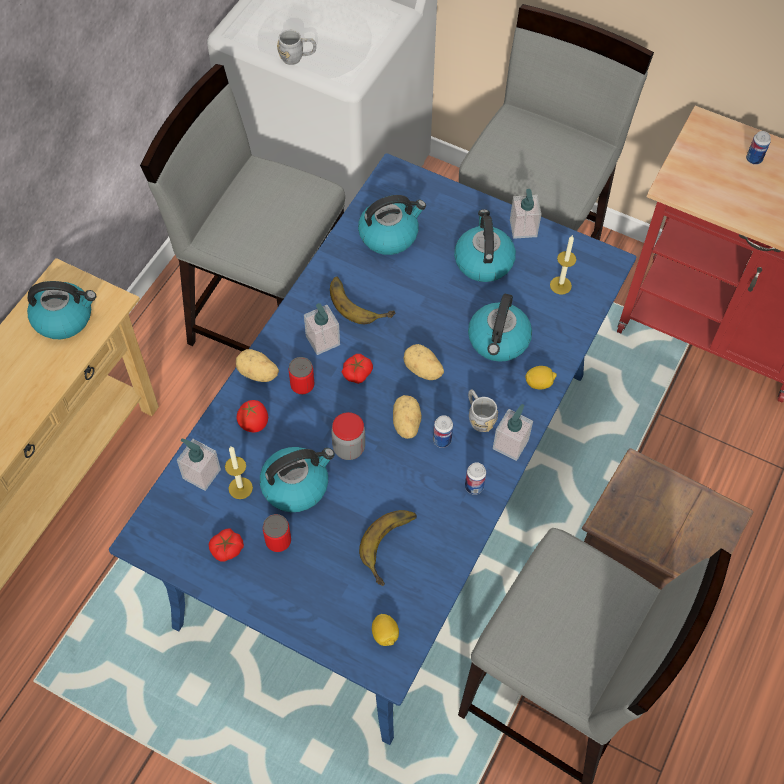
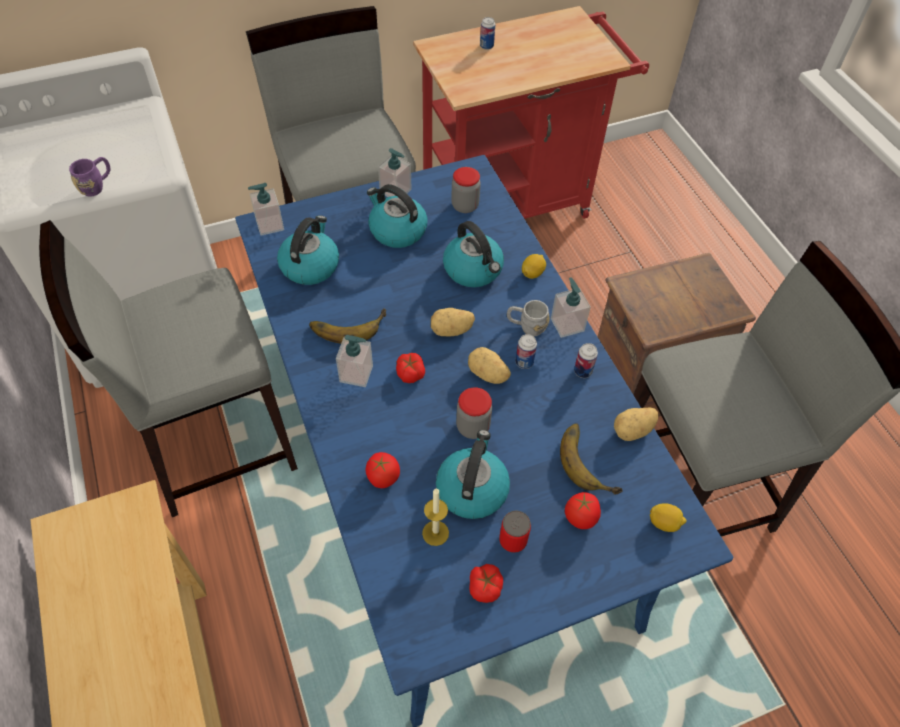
camera: 50 degrees left, 5 degrees down
kettle [27,281,96,339] -> none
soap dispenser [177,439,221,491] -> soap dispenser moved to [248,183,284,236]
potato [236,349,279,382] -> potato moved to [614,408,658,441]
grey mug [277,30,316,65] -> purple mug [69,157,110,197]
can [288,357,315,395] -> none
candle [550,236,577,295] -> jar [451,167,481,213]
none -> tomato [565,492,601,529]

